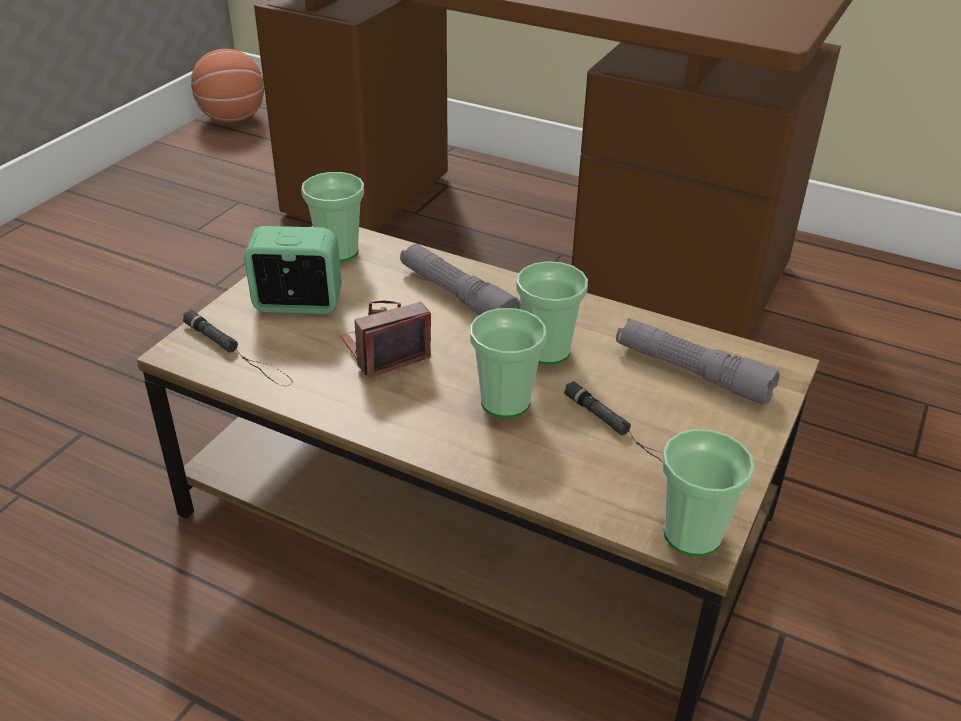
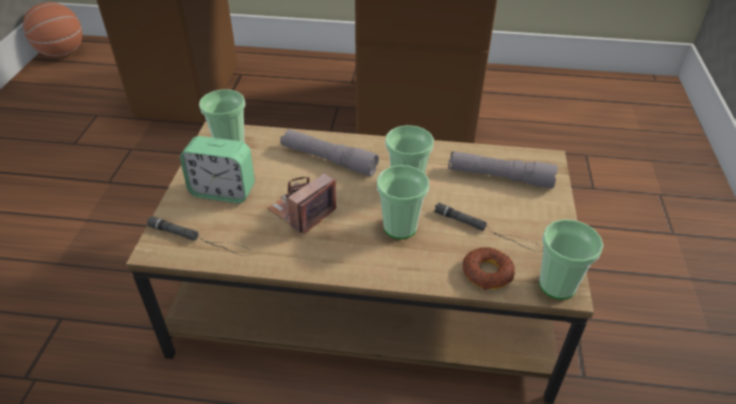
camera: 20 degrees left, 5 degrees up
alarm clock [244,226,342,314] -> alarm clock turned 150 degrees counterclockwise [180,136,255,203]
none -> donut [463,247,515,290]

